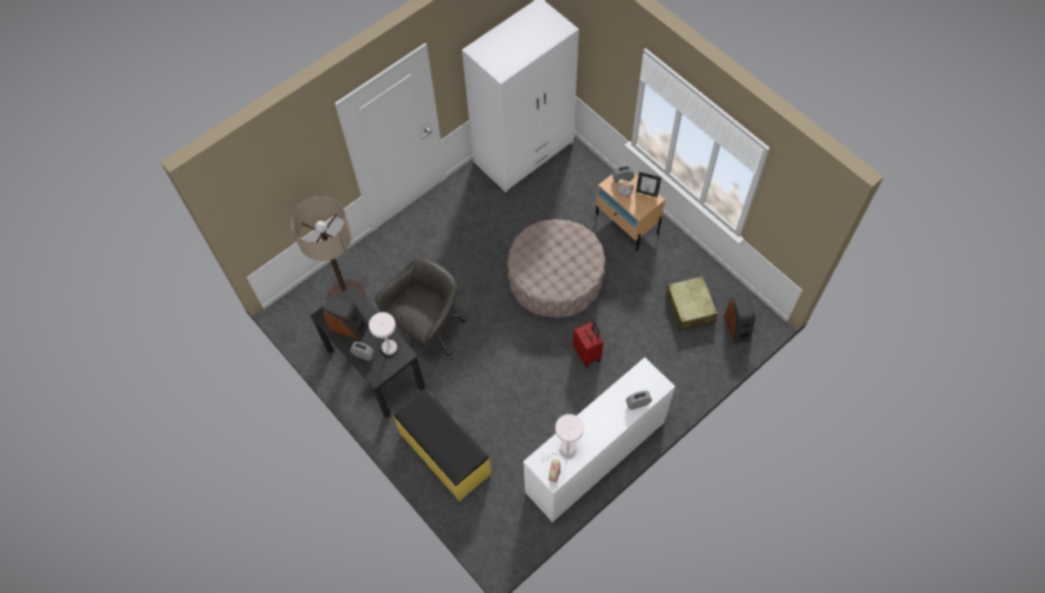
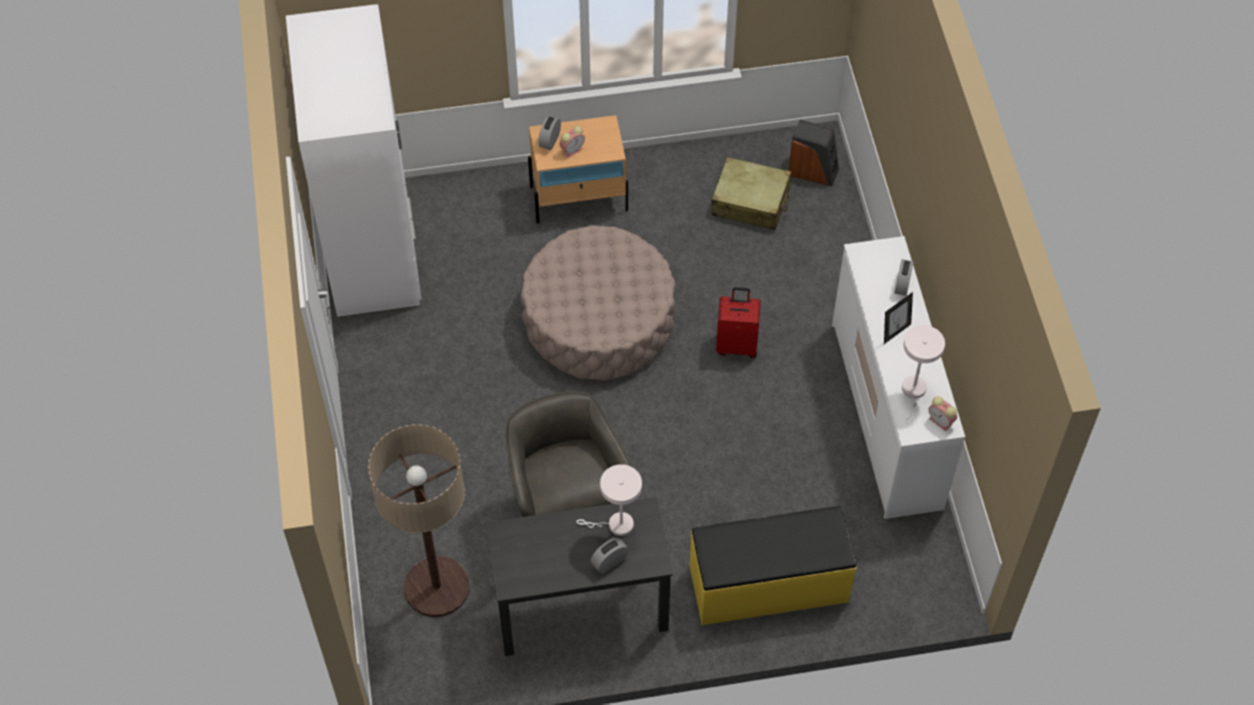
camera: 60 degrees left, 5 degrees down
speaker [322,295,369,340] -> none
picture frame [636,172,661,197] -> picture frame moved to [884,292,913,344]

